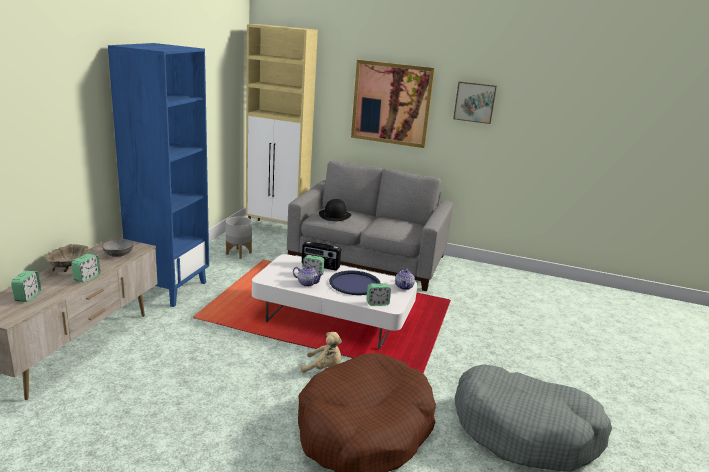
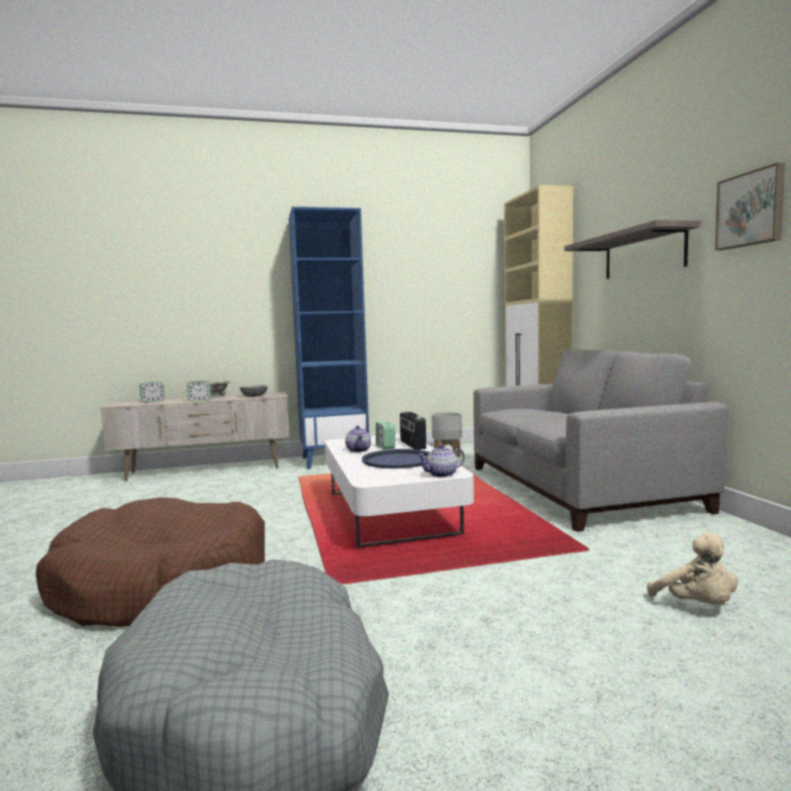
camera: 60 degrees right, 15 degrees down
beige plush toy [301,332,342,373] -> beige plush toy moved to [647,533,738,604]
black hat [319,199,351,221] -> none
picture [351,60,435,148] -> shelf [564,220,700,279]
alarm clock [367,283,391,306] -> none

